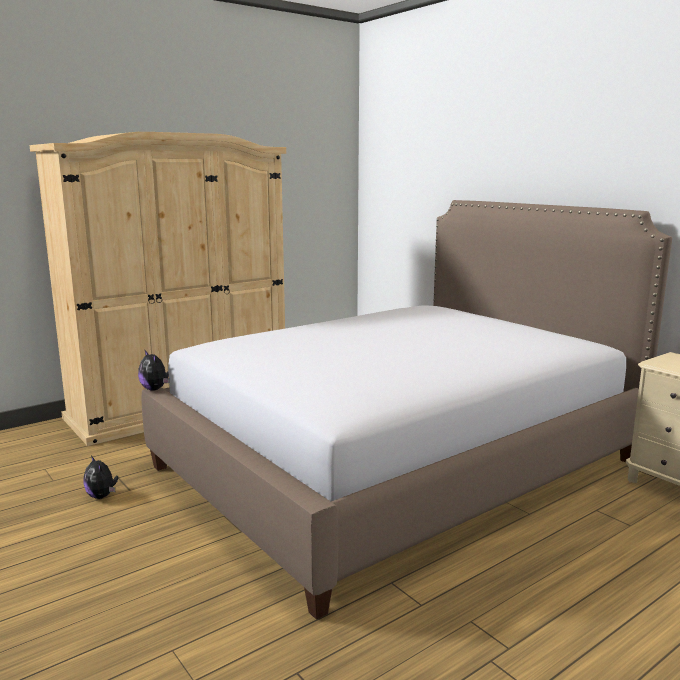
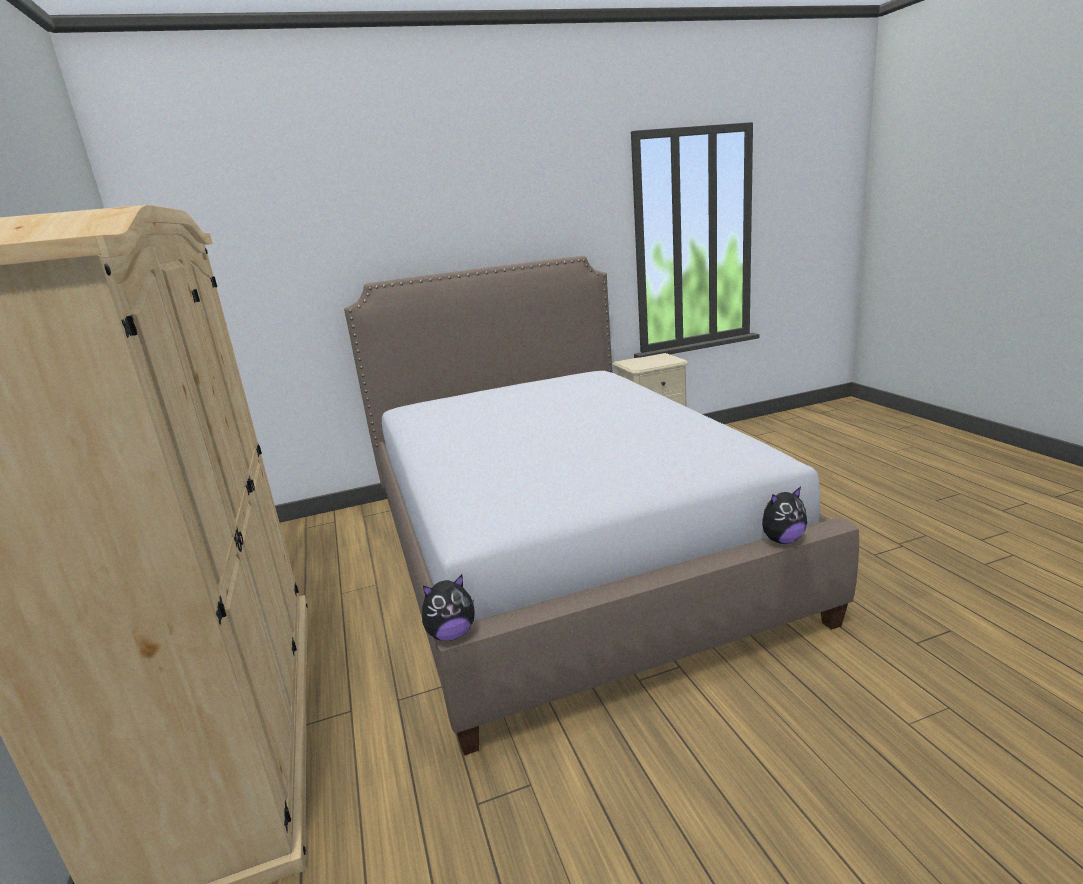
camera: 70 degrees left, 5 degrees up
plush toy [83,455,118,499] -> plush toy moved to [762,487,807,544]

